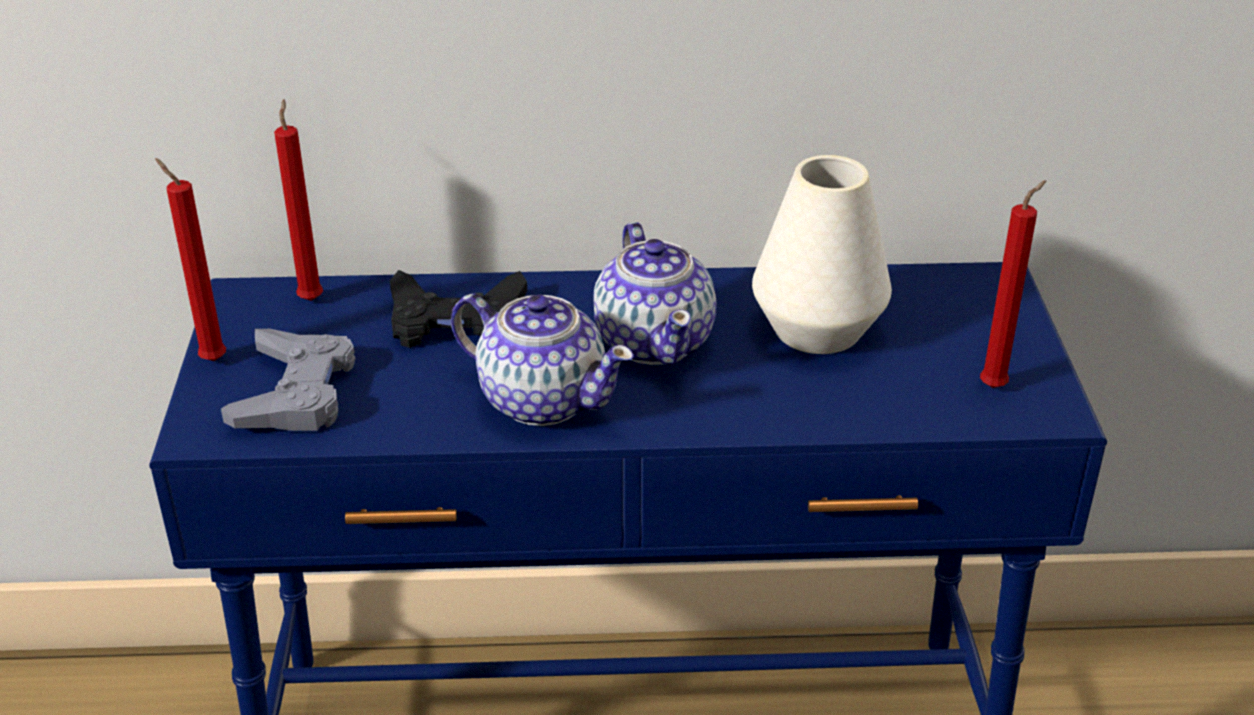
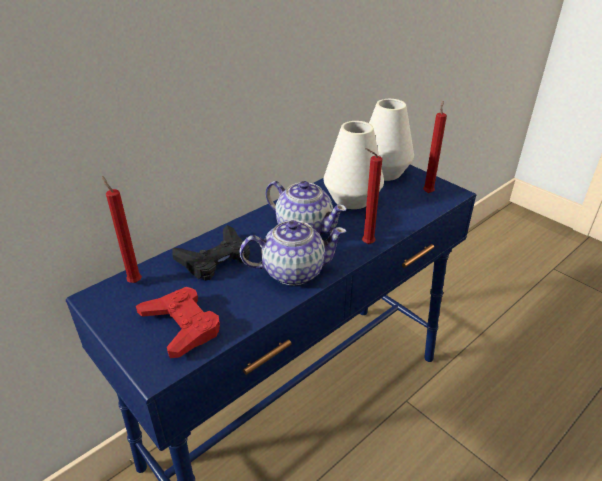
camera: 40 degrees left, 0 degrees up
red candle [155,158,226,361] -> red candle moved to [362,148,383,244]
grey game controller [221,329,355,431] -> red game controller [136,287,220,358]
none -> white vase [369,99,414,181]

